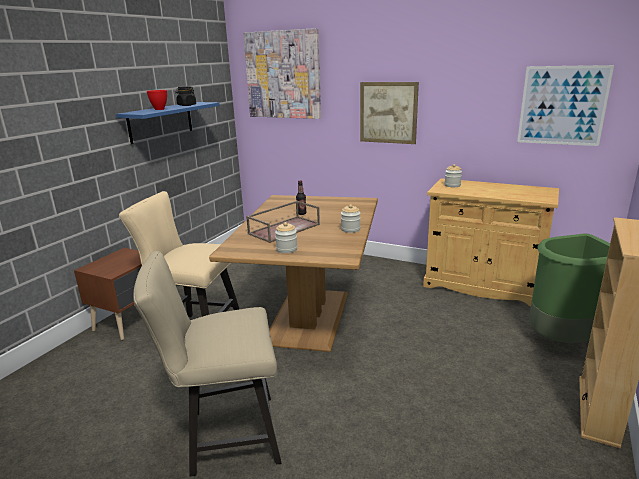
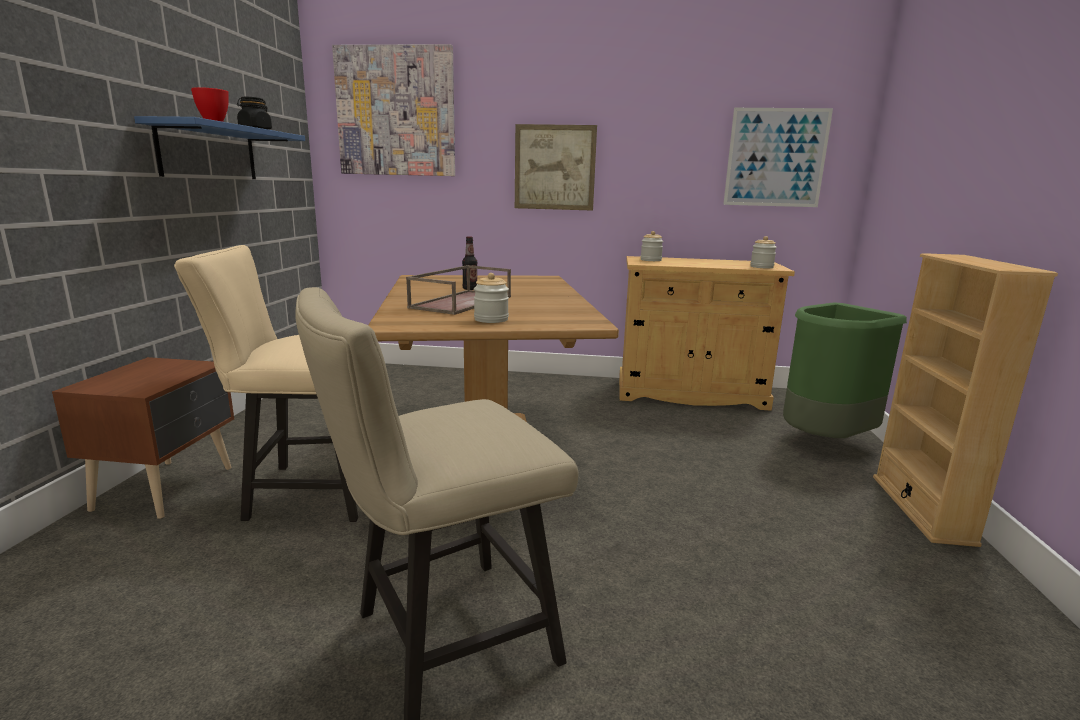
camera: 20 degrees left, 5 degrees down
jar [341,204,360,233] -> jar moved to [750,236,777,268]

